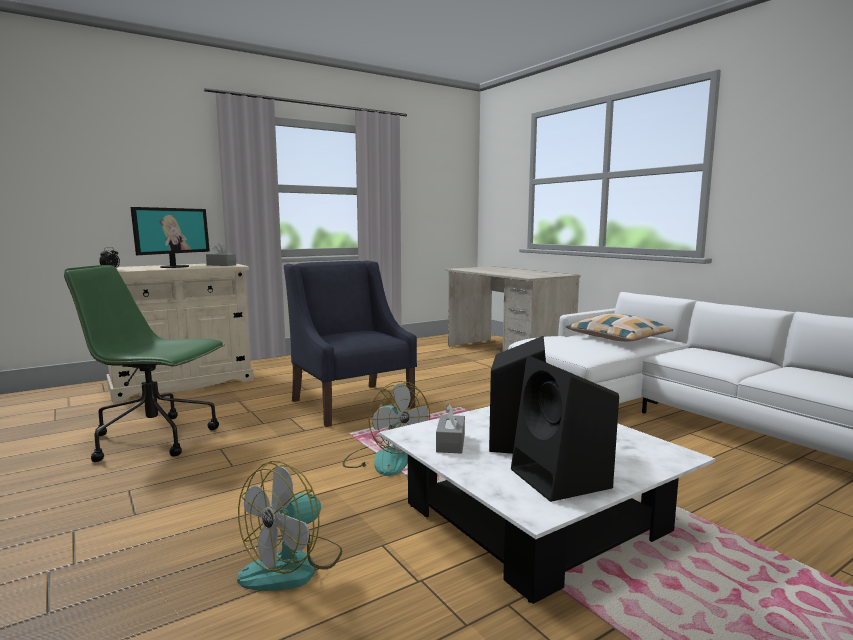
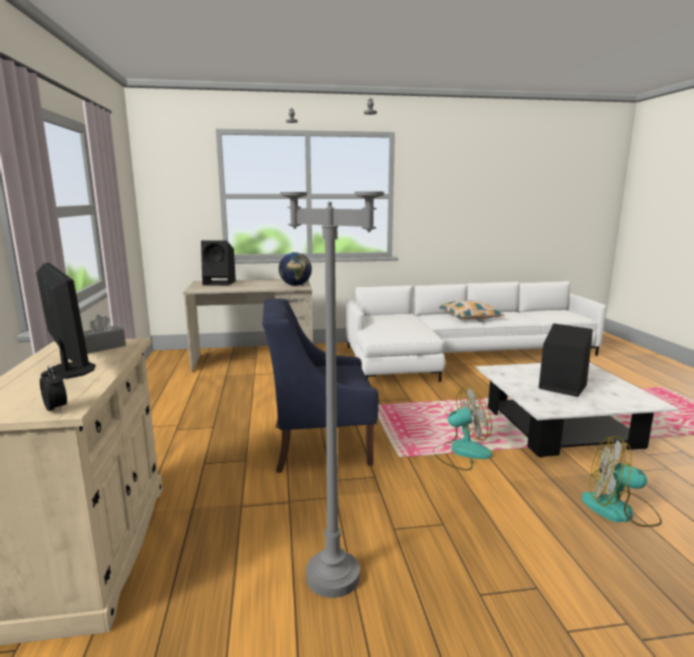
camera: 65 degrees left, 5 degrees up
green office chair [64,265,225,462] -> grey floor lamp [280,98,384,598]
fan [237,461,342,591] -> fan turned 135 degrees clockwise [581,436,662,527]
grey tissue box [436,404,465,454] -> none
black speaker [511,355,619,502] -> black speaker moved to [201,240,236,286]
pillow [566,313,673,342] -> pillow moved to [439,300,504,319]
none -> globe [279,252,312,286]

